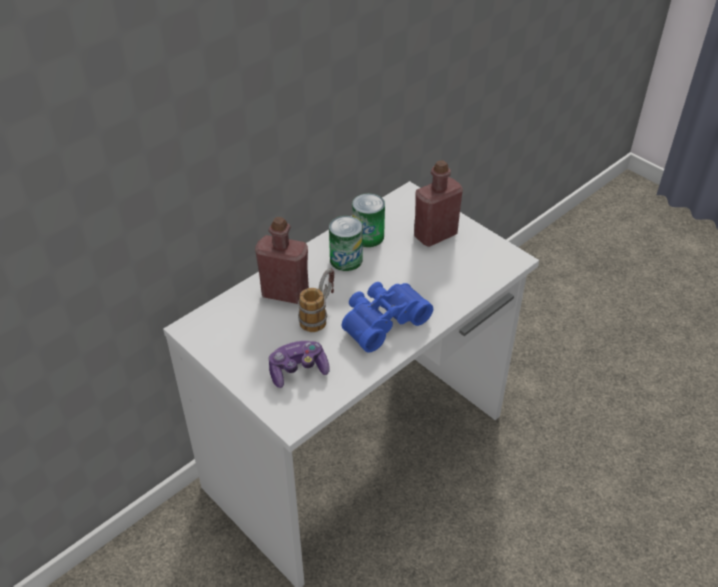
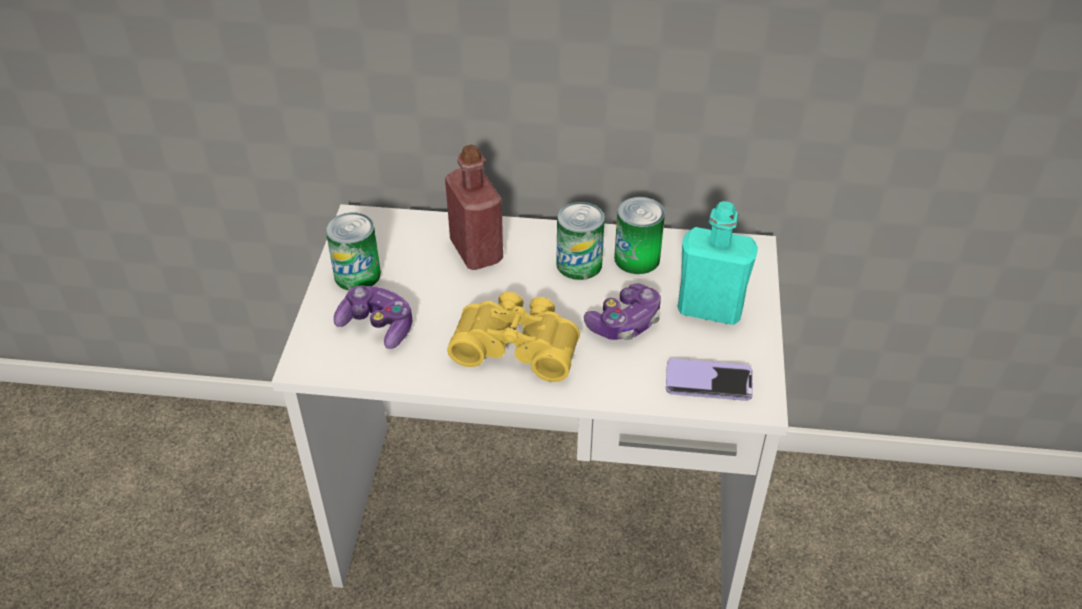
camera: 50 degrees right, 0 degrees up
mug [298,269,334,332] -> none
blue binoculars [342,282,433,353] -> yellow binoculars [447,292,580,382]
red bottle [414,160,463,247] -> turquoise bottle [678,201,758,325]
none -> can [326,213,381,290]
none -> game controller [584,283,661,340]
none -> phone [666,359,753,401]

